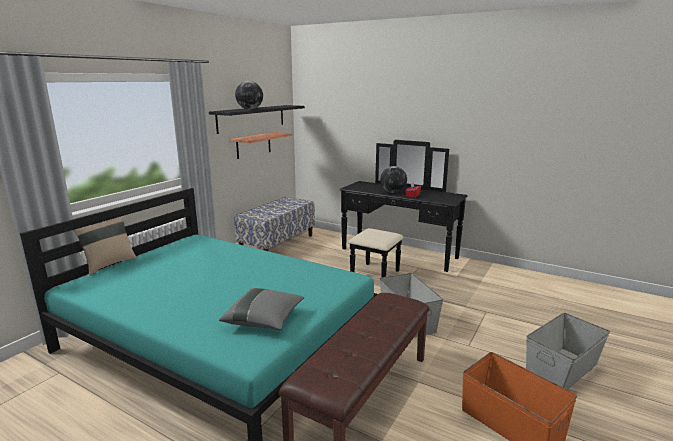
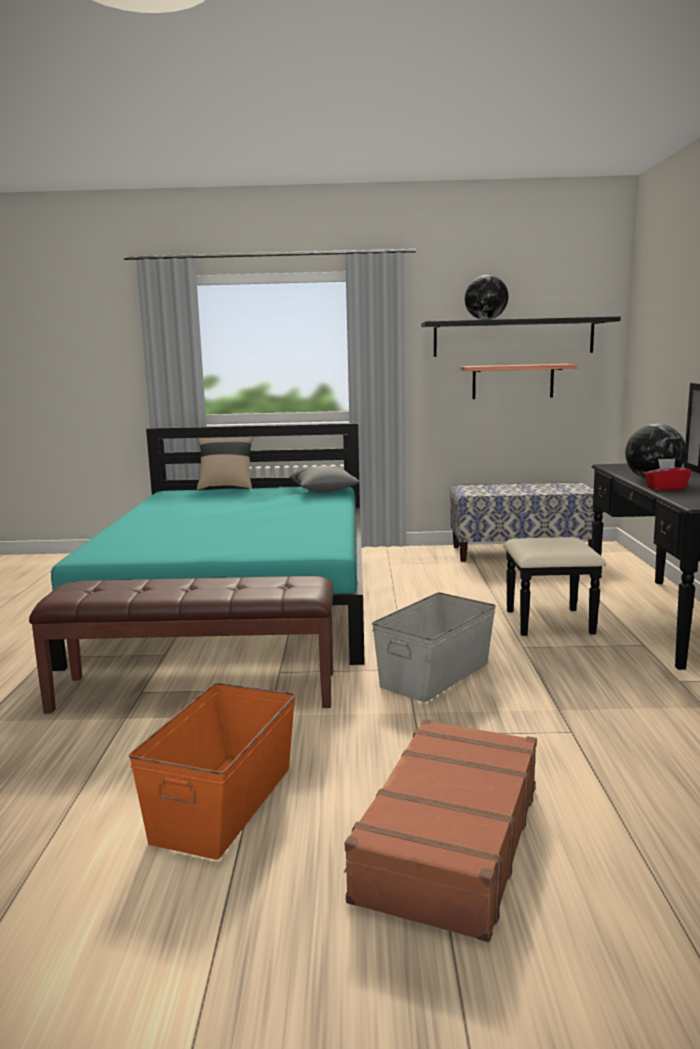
camera: 60 degrees right, 5 degrees down
grey pillow [219,288,304,330] -> grey pillow moved to [290,466,360,492]
grey storage box [526,313,610,389] -> brown suitcase [344,719,537,942]

